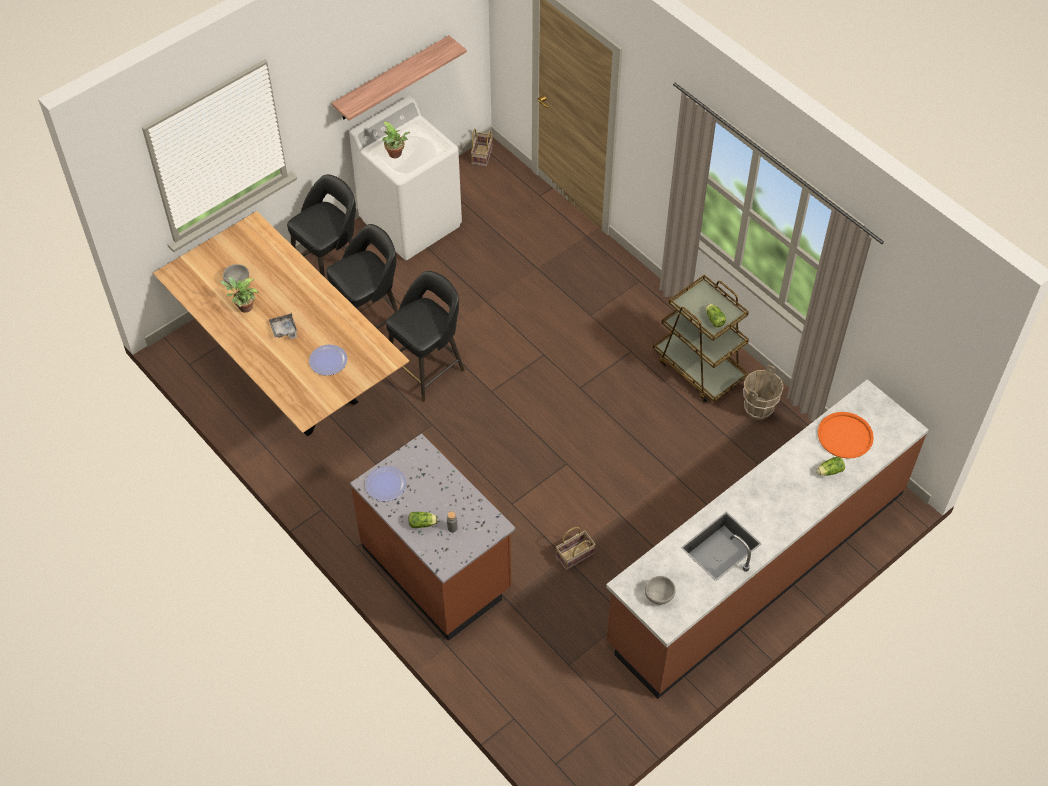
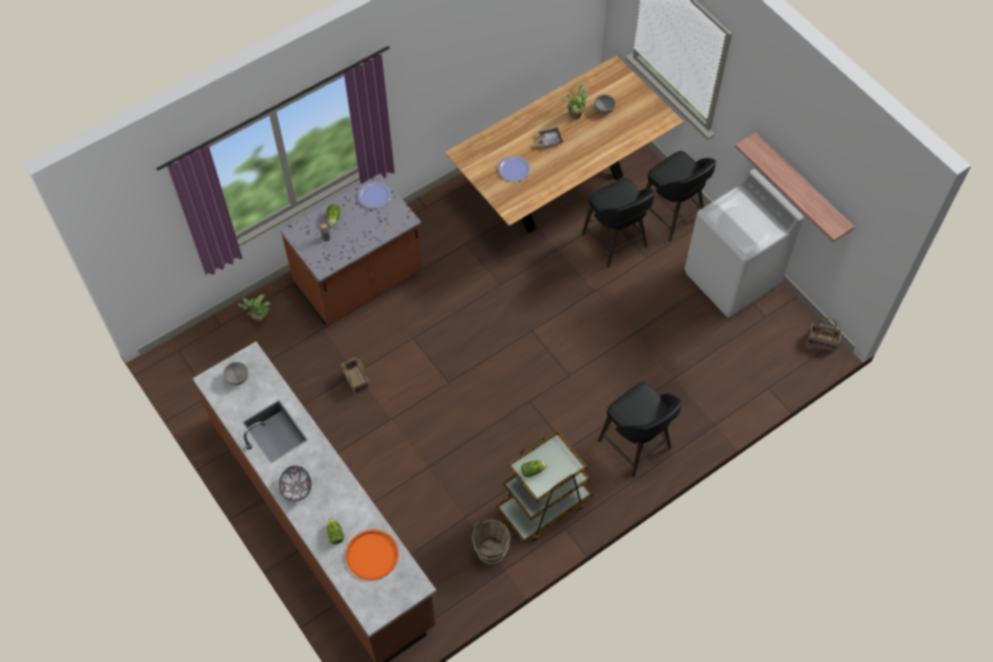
camera: 95 degrees right, 5 degrees up
potted plant [382,121,410,158] -> potted plant moved to [237,294,271,323]
black stool [386,271,465,402] -> black stool moved to [598,382,682,477]
none -> bowl [279,466,311,502]

